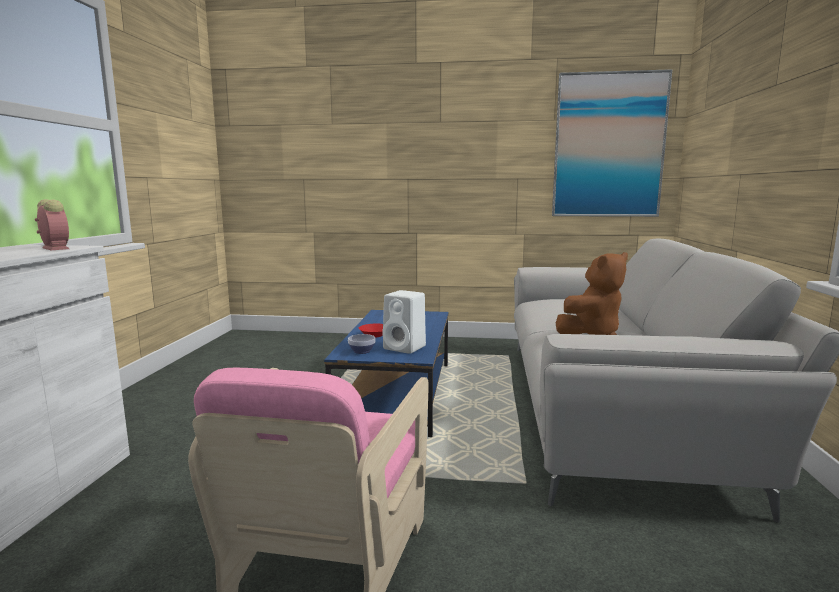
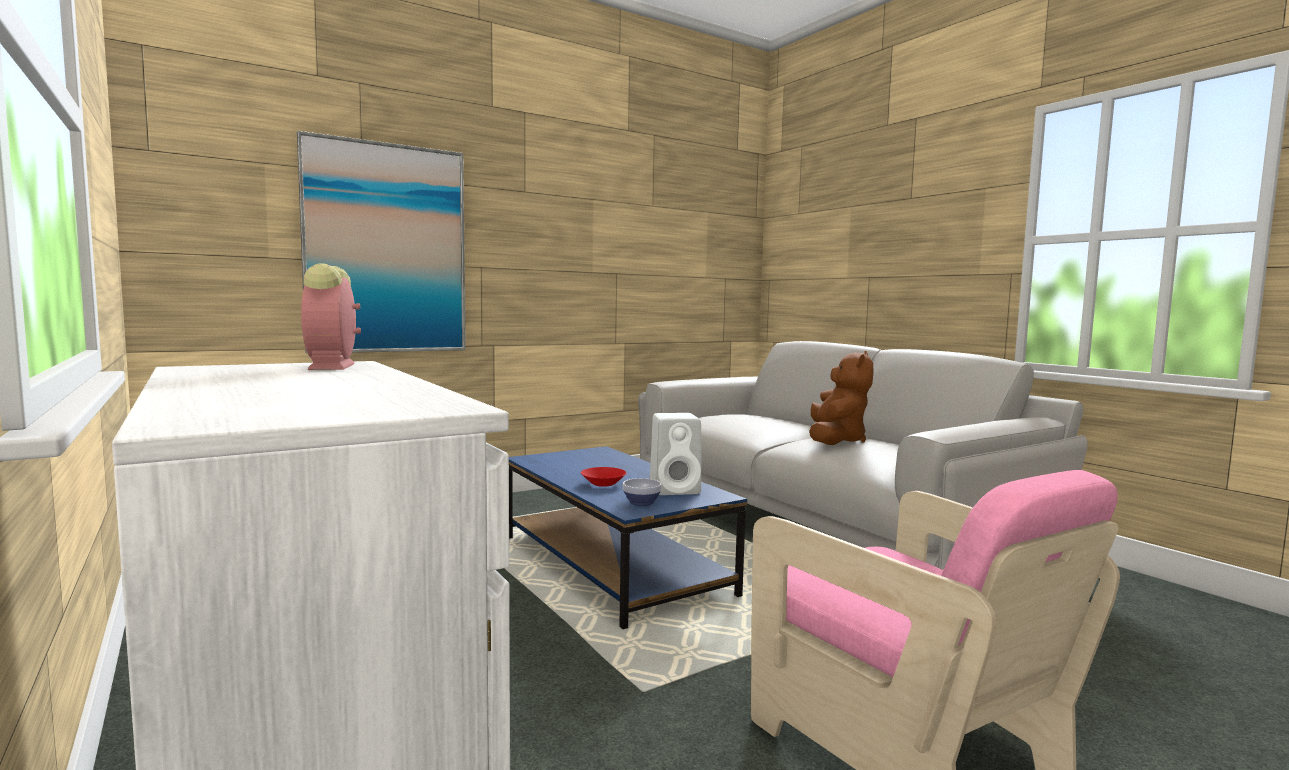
camera: 40 degrees left, 5 degrees down
alarm clock [35,199,69,250] -> alarm clock turned 105 degrees counterclockwise [301,263,361,370]
picture [552,69,672,217] -> picture moved to [297,131,466,354]

